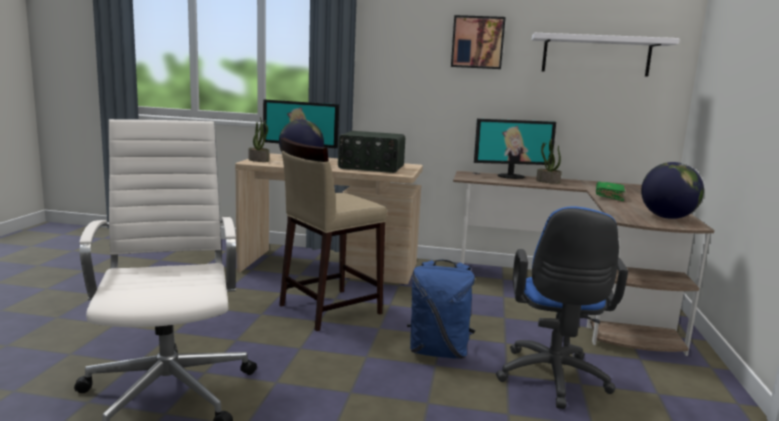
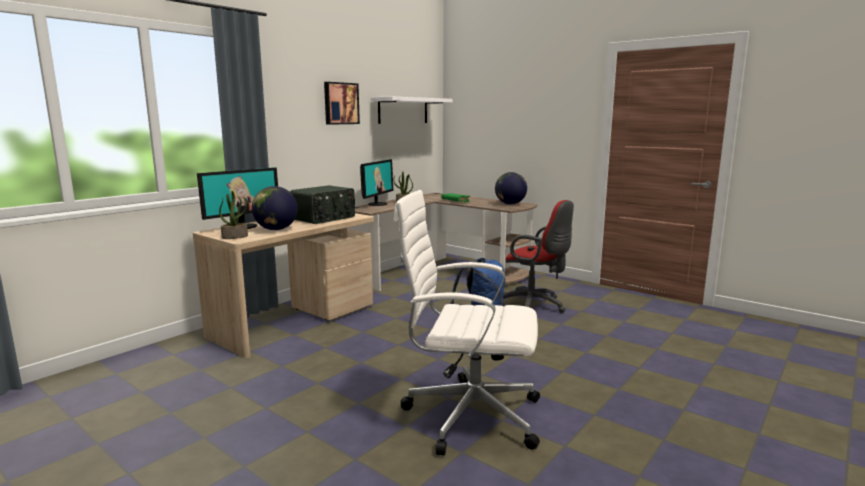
camera: 60 degrees left, 0 degrees up
beige stool [279,137,387,331] -> none
blue office chair [496,206,628,409] -> red office chair [503,200,574,313]

